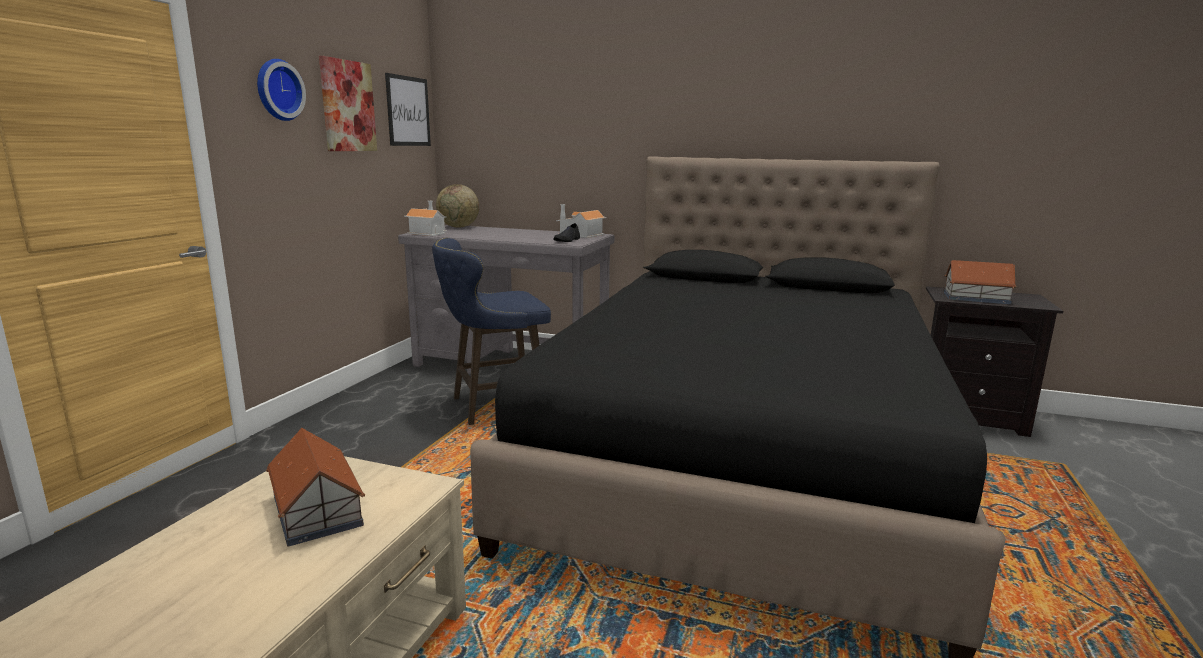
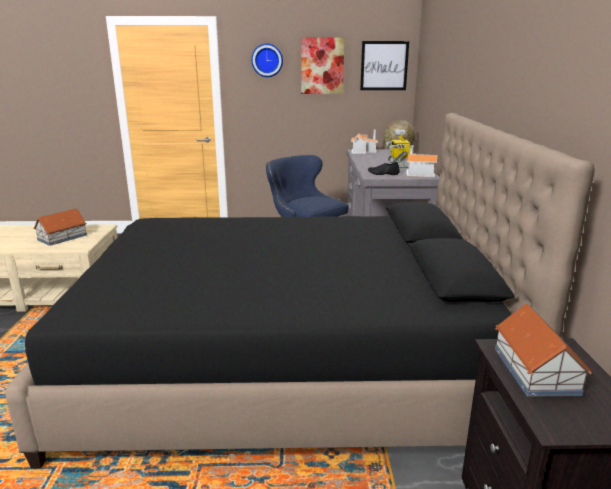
camera: 70 degrees right, 5 degrees up
none -> toy robot [386,129,411,168]

